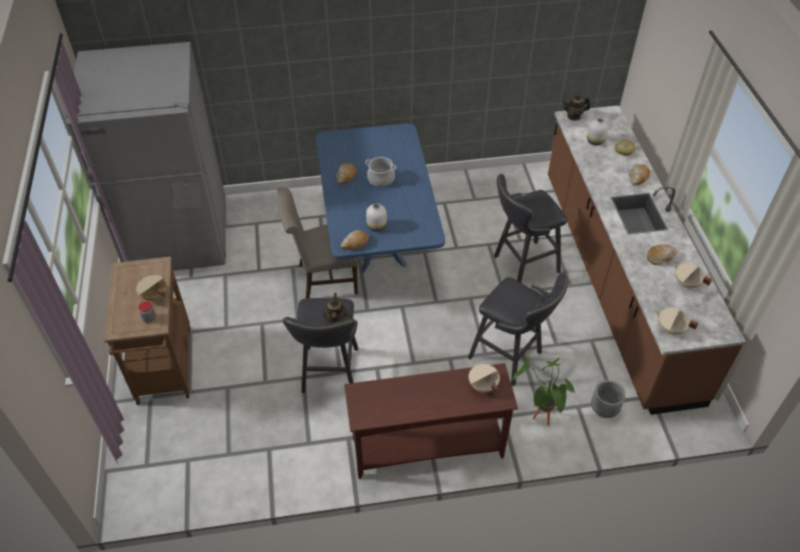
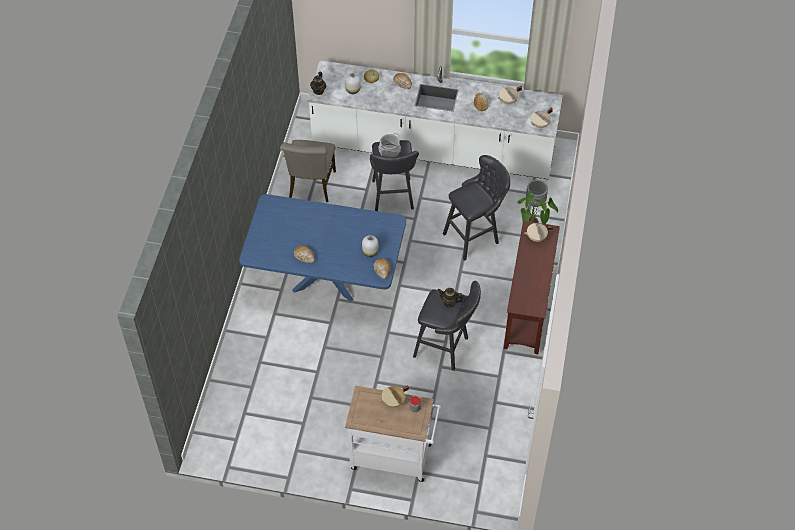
camera: 70 degrees left, 5 degrees up
grey fridge [66,42,226,271] -> none
brown cart [104,257,191,405] -> white cart [345,386,441,482]
beige chair [277,187,358,298] -> beige chair moved to [280,140,336,202]
cooking pot [365,157,396,187] -> cooking pot moved to [379,133,401,157]
brown counter [548,105,746,415] -> white counter [307,60,563,180]

